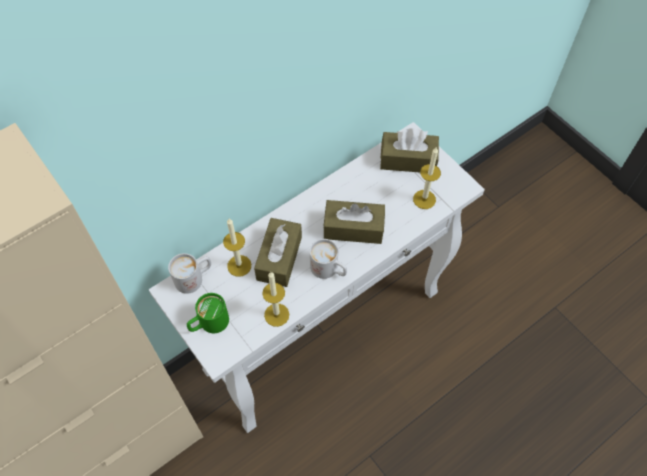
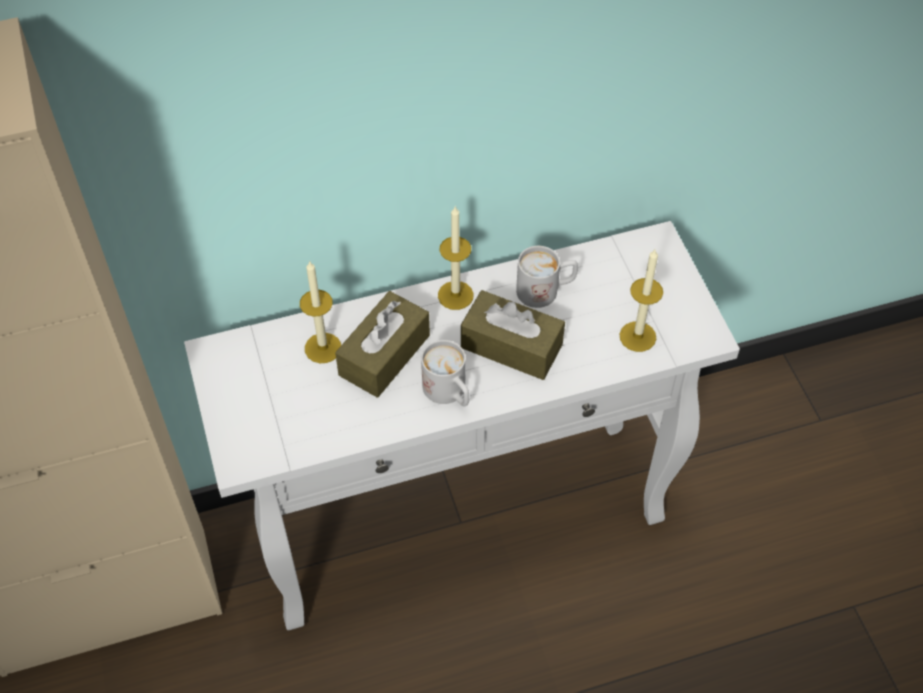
camera: 20 degrees right, 5 degrees down
white mug [168,253,211,294] -> white mug moved to [516,246,578,308]
green mug [187,293,229,333] -> none
candle [262,272,289,327] -> candle moved to [438,207,474,310]
brown tissue box [380,128,439,172] -> none

